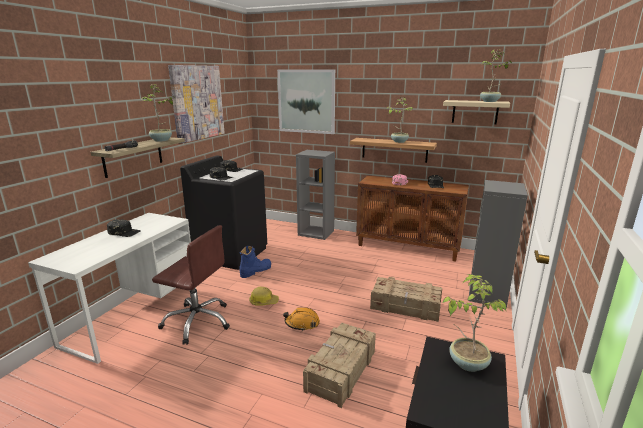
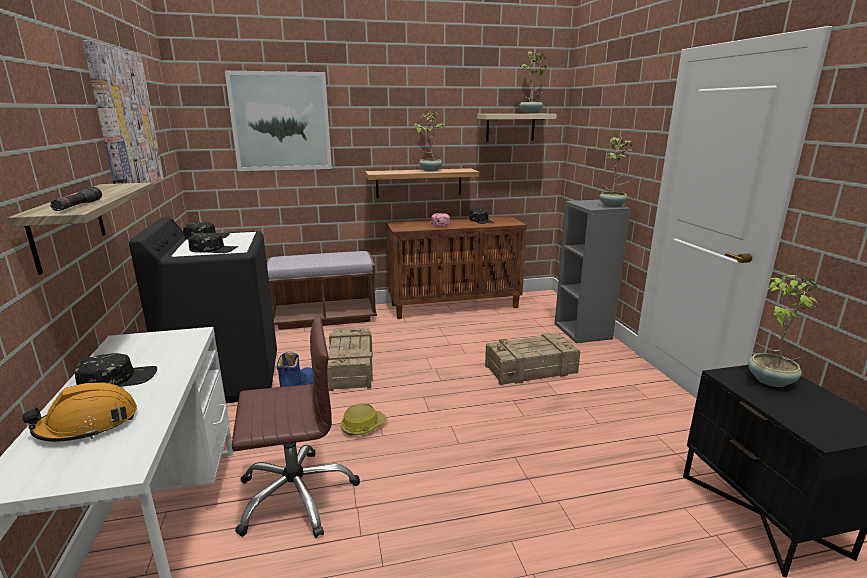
camera: 35 degrees left, 0 degrees up
potted plant [141,84,175,142] -> potted plant moved to [599,137,634,207]
orange hard hat [283,307,320,331] -> orange hard hat moved to [22,382,137,442]
grey bookcase [296,150,335,240] -> brown bench [267,251,377,330]
crate [303,323,376,408] -> crate moved to [327,328,373,391]

